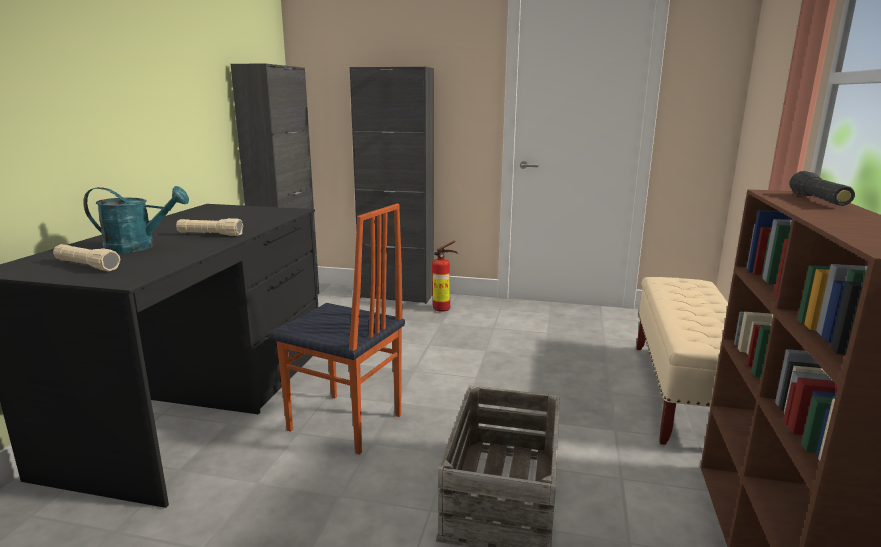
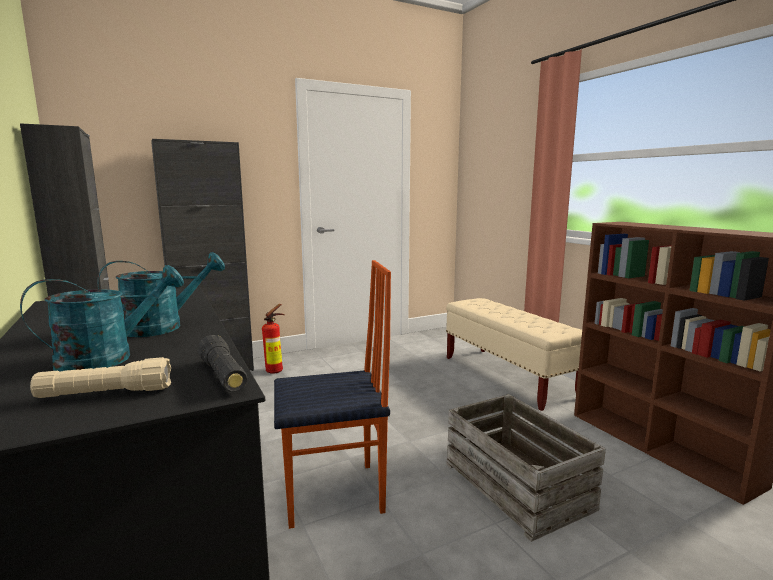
camera: 40 degrees left, 5 degrees down
beige flashlight [176,218,243,236] -> turquoise watering can [97,252,225,337]
black flashlight [789,171,855,206] -> black flashlight moved to [198,335,247,392]

